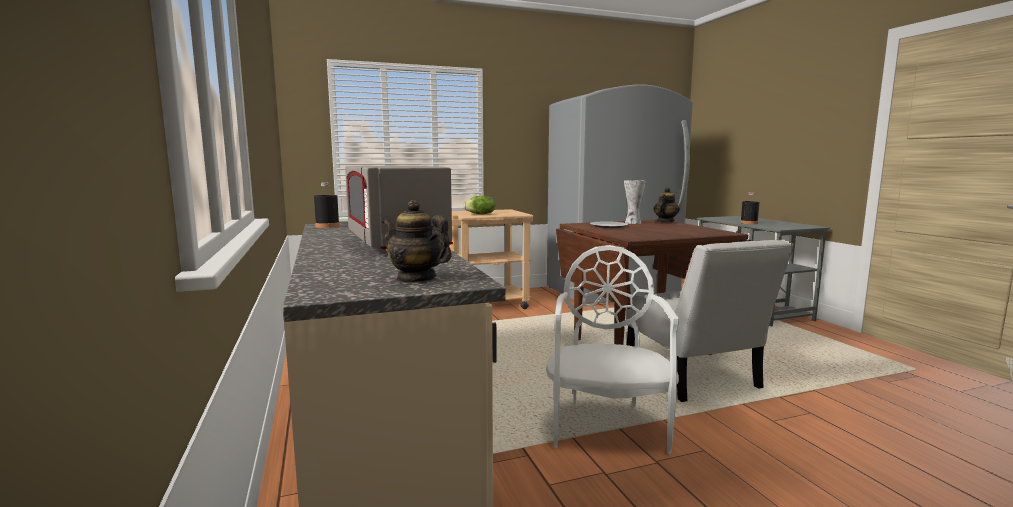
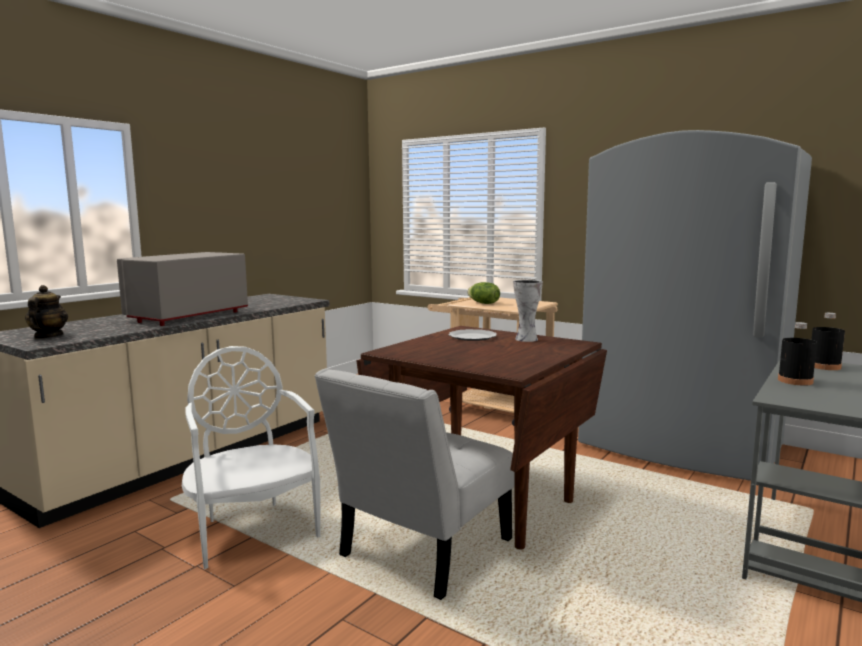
camera: 55 degrees right, 0 degrees up
black bottle [314,182,340,228] -> black bottle moved to [811,313,845,370]
white chair [546,245,679,454] -> white chair turned 90 degrees counterclockwise [182,346,321,569]
teapot [654,187,680,222] -> none

